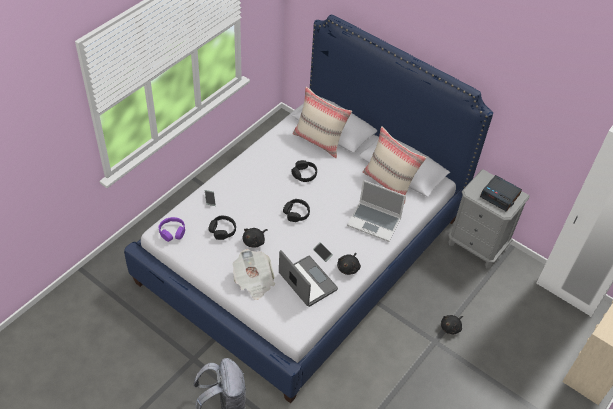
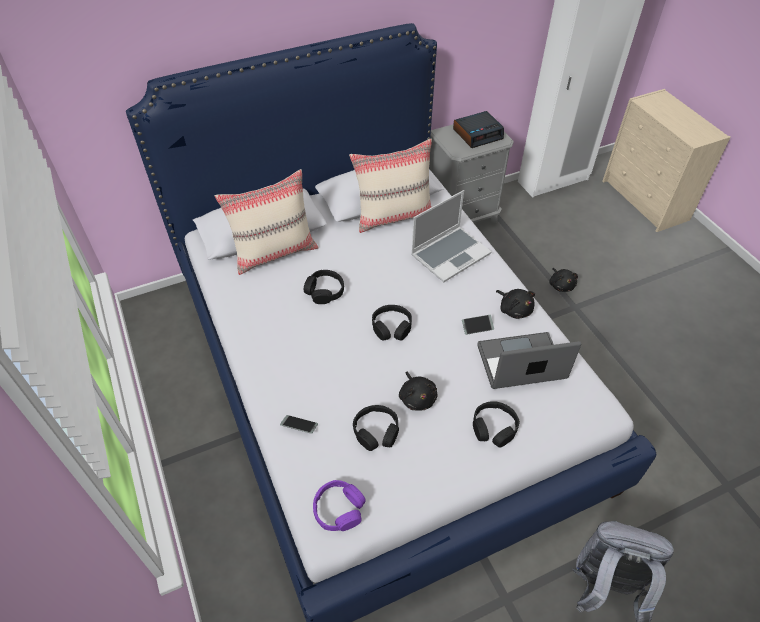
camera: 60 degrees left, 0 degrees up
newspaper [232,249,275,300] -> black headphones [473,401,520,448]

